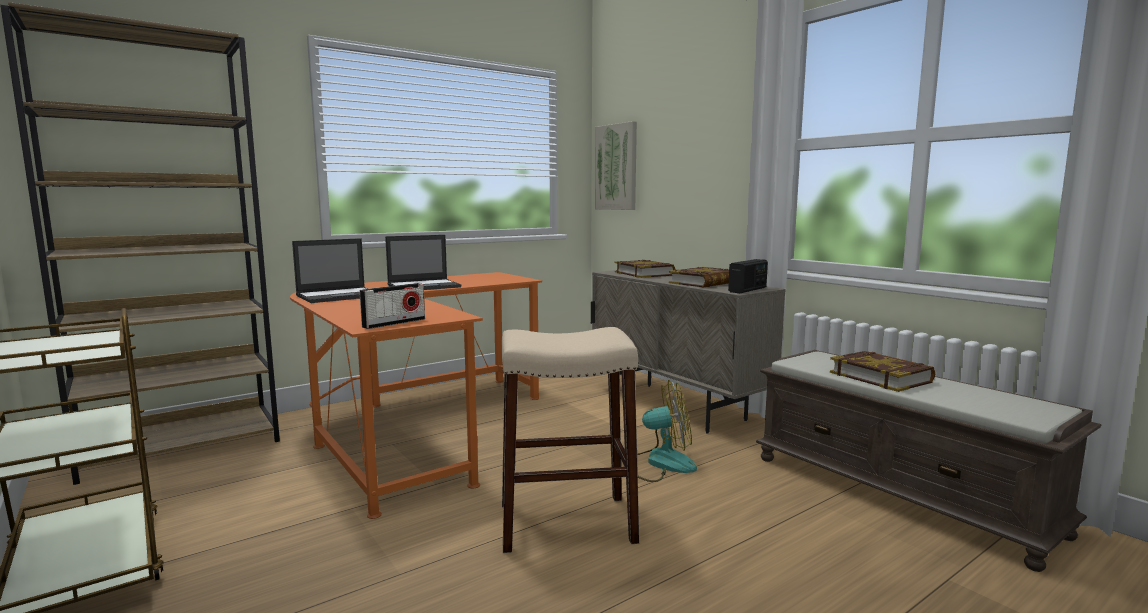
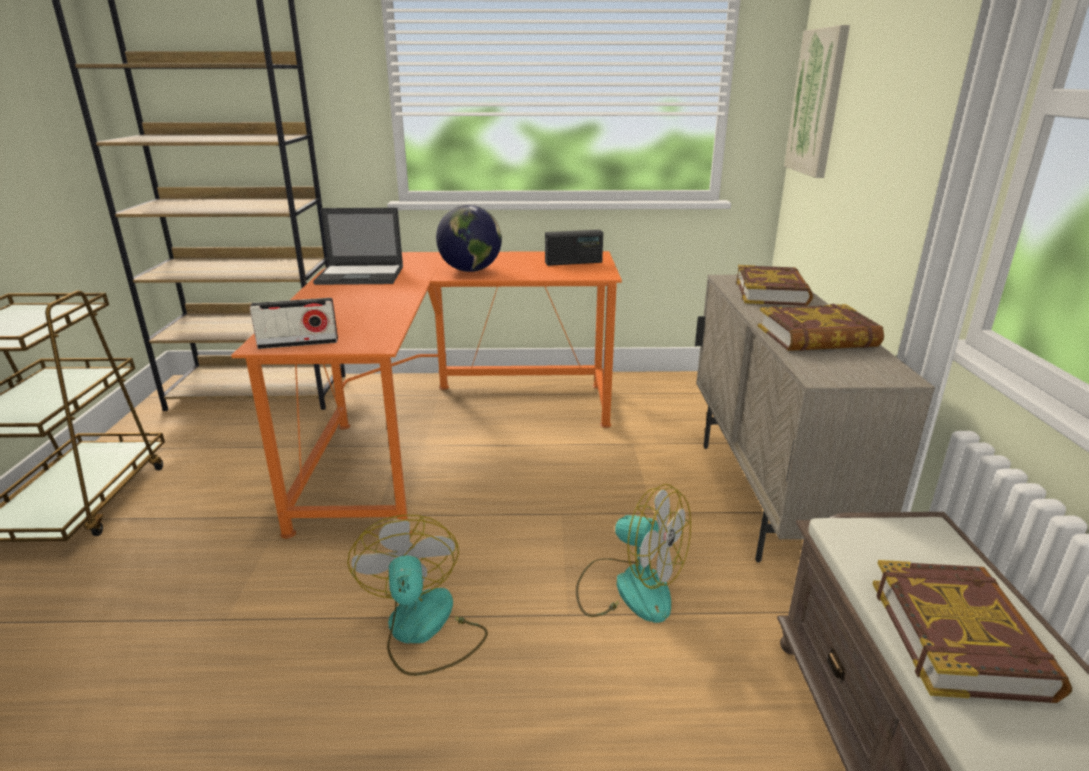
camera: 35 degrees right, 15 degrees up
laptop [385,235,461,290] -> globe [436,205,502,272]
beige stool [502,327,639,553] -> fan [347,515,488,676]
radio [728,259,768,293] -> radio moved to [545,230,603,266]

